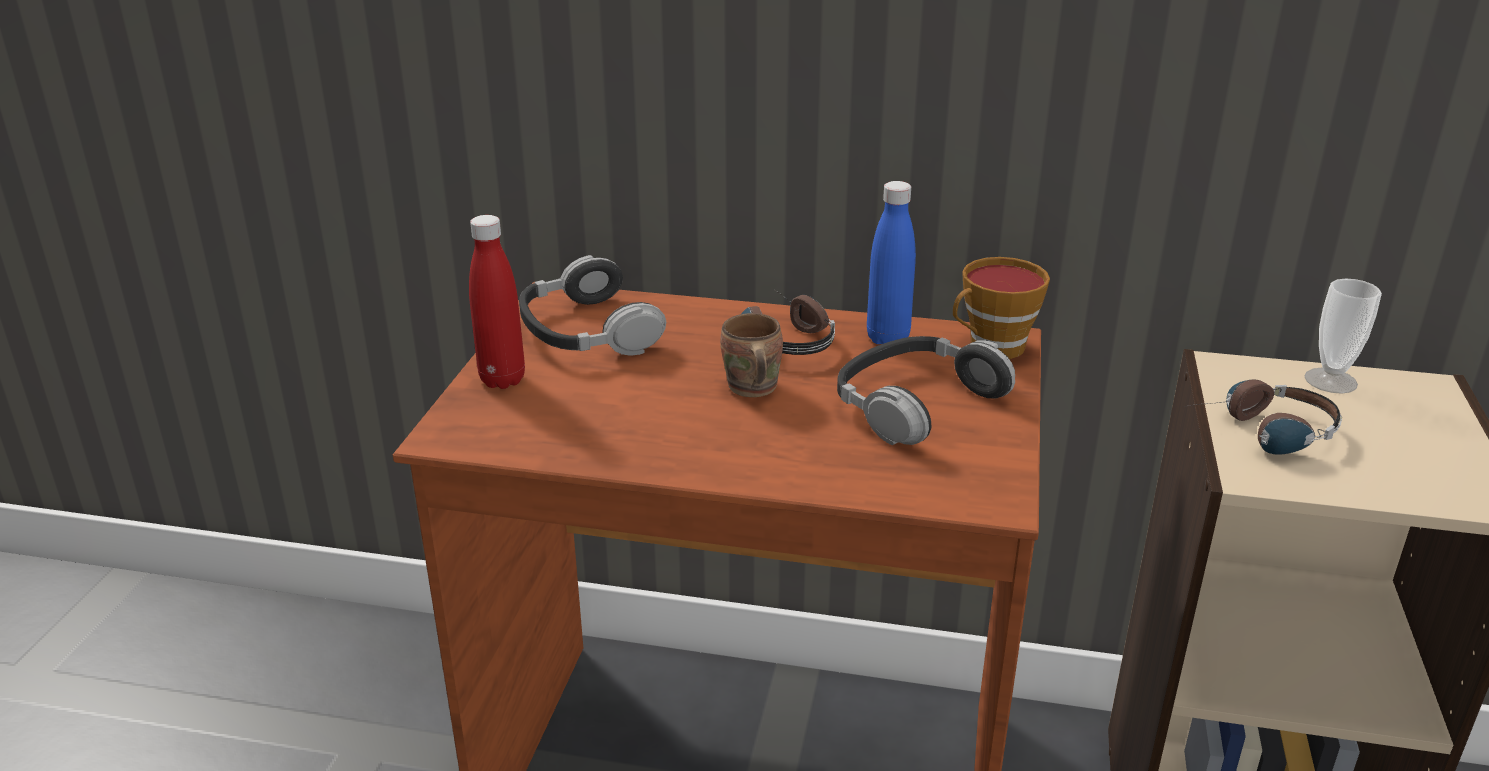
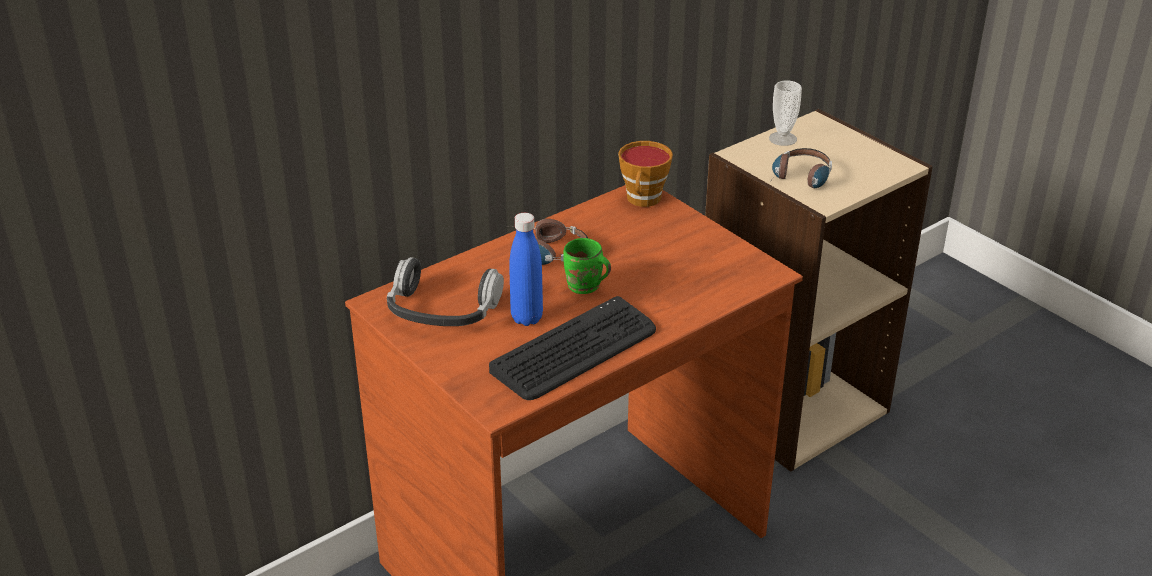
camera: 50 degrees left, 5 degrees up
red bottle [469,215,525,389] -> none
brown mug [720,313,783,397] -> green mug [563,238,611,294]
headphones [837,336,1015,445] -> none
blue bottle [867,181,916,344] -> blue bottle moved to [509,213,543,326]
none -> keyboard [489,296,656,400]

